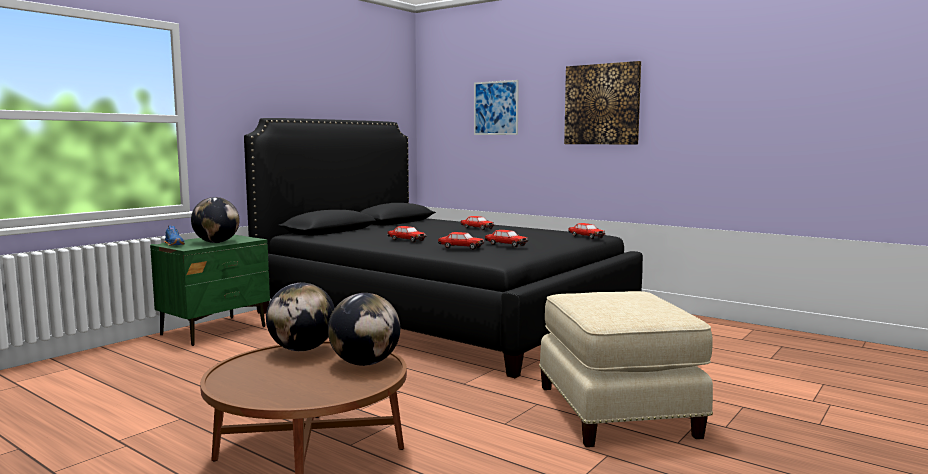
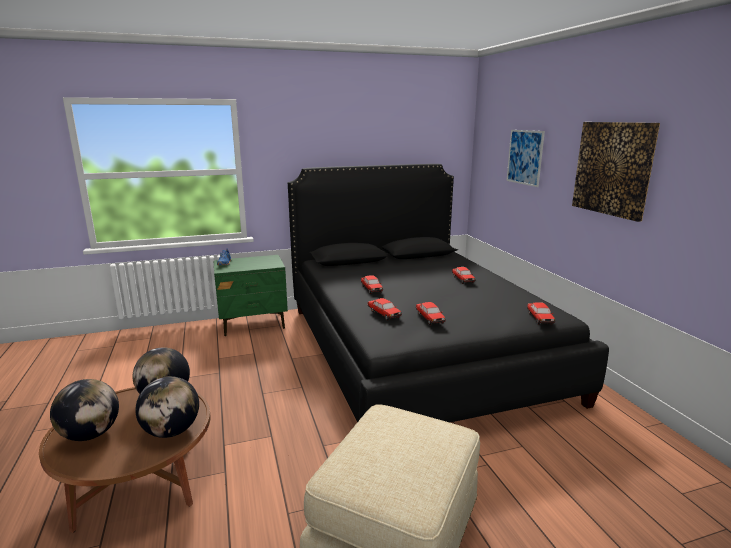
camera: 35 degrees right, 10 degrees up
globe [191,197,240,243] -> globe moved to [50,379,119,441]

